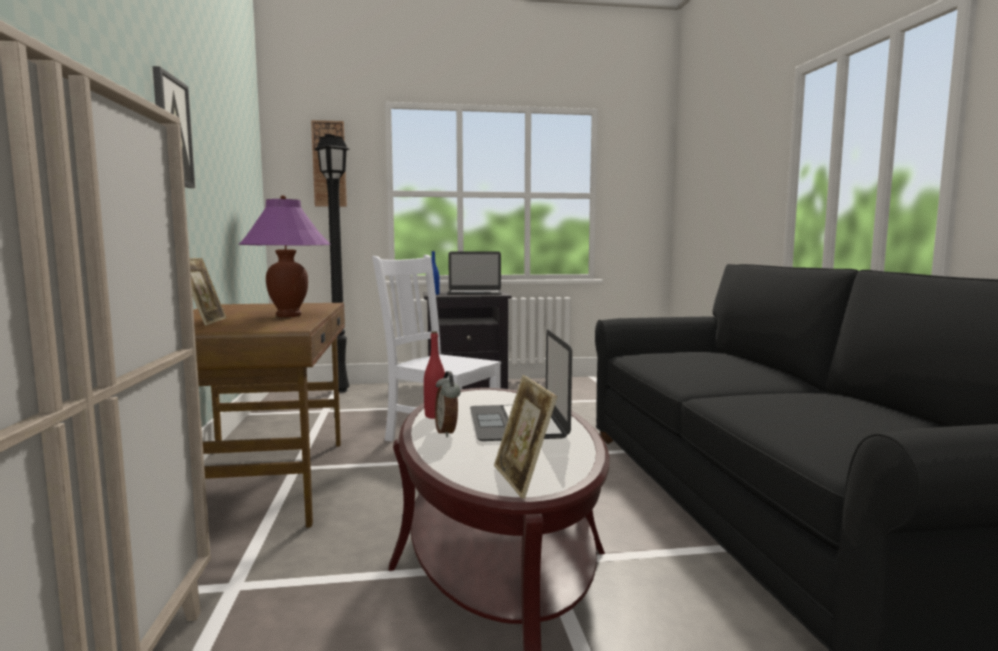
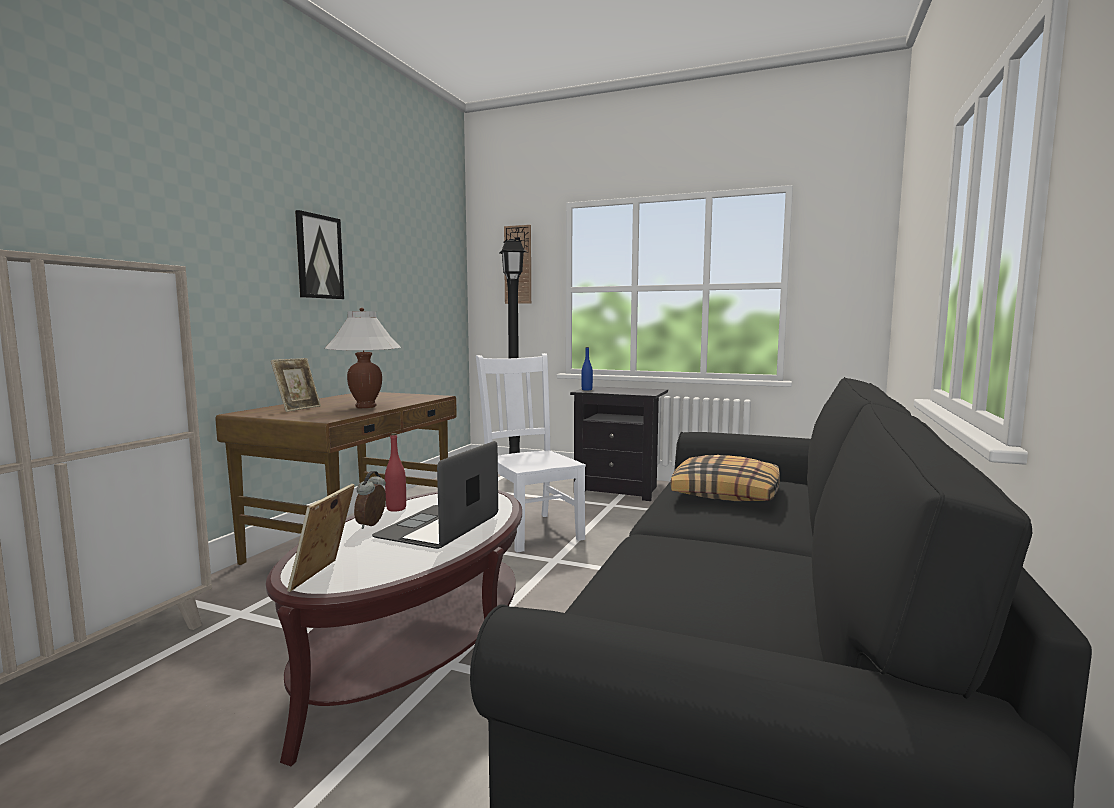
camera: 30 degrees right, 0 degrees up
purple table lamp [239,195,331,317] -> white table lamp [325,308,401,409]
laptop [447,251,502,295] -> none
none -> pillow [670,455,780,501]

